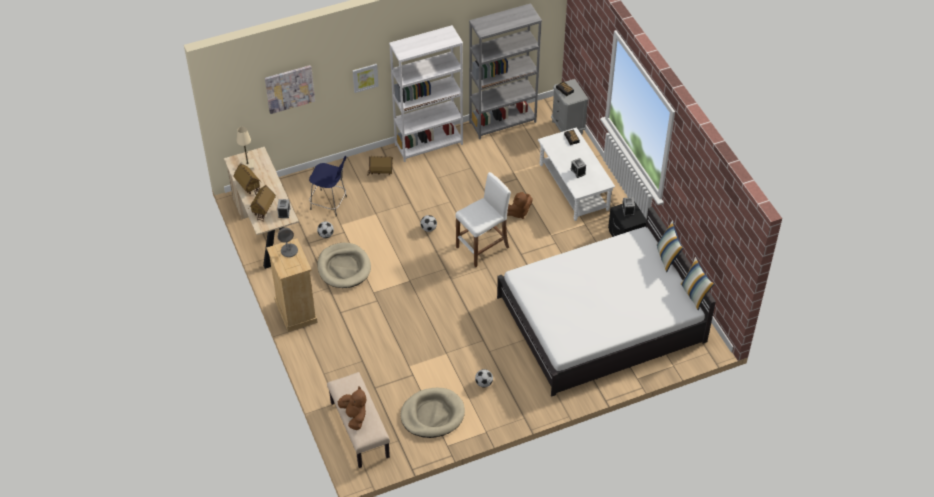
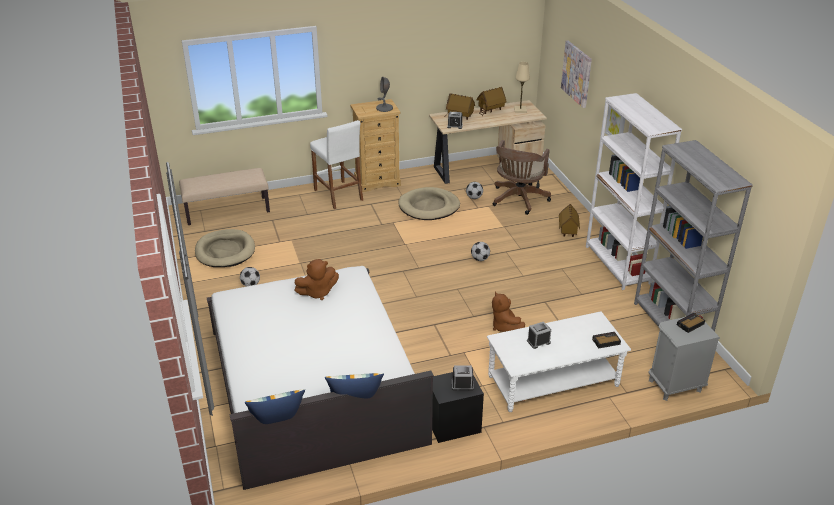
camera: 95 degrees right, 15 degrees down
blue stool [309,156,347,217] -> brown office chair [493,140,551,215]
brown plush toy [338,387,367,430] -> brown plush toy moved to [294,259,339,300]
white stool [455,172,511,268] -> white stool moved to [310,120,363,209]

